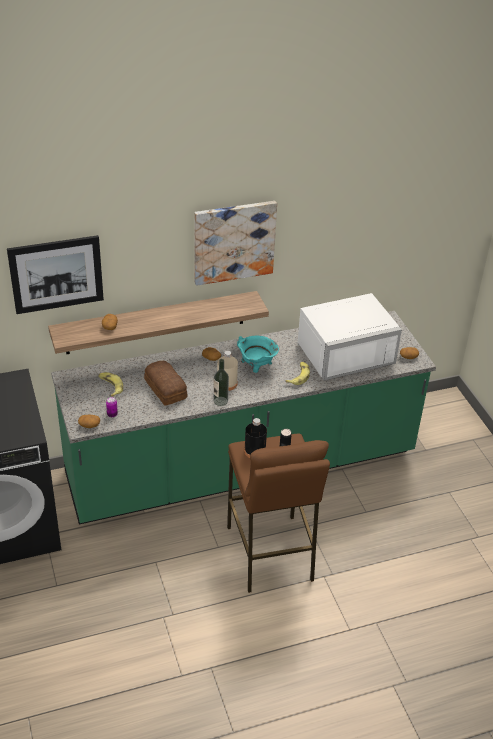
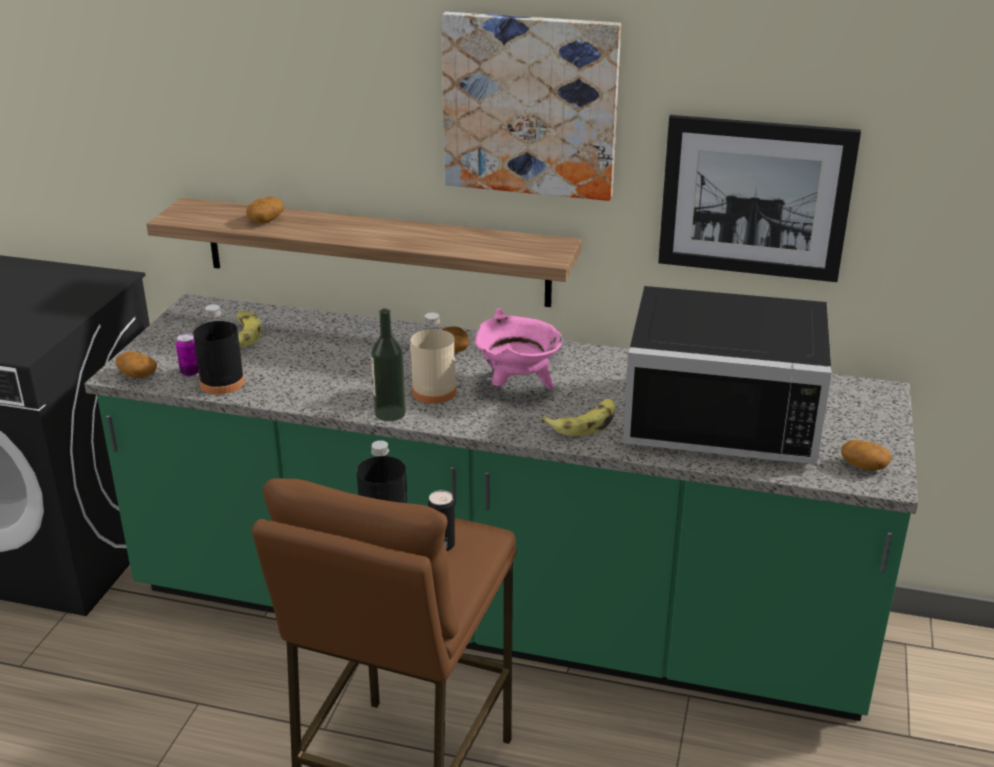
camera: 35 degrees right, 10 degrees down
picture [7,235,104,314] -> picture moved to [658,115,861,282]
bread [144,361,187,406] -> none
turquoise cooking pot [237,336,279,373] -> pink cooking pot [475,308,563,389]
white microwave [298,293,402,381] -> black microwave [623,286,832,465]
none -> black bottle [193,304,245,395]

